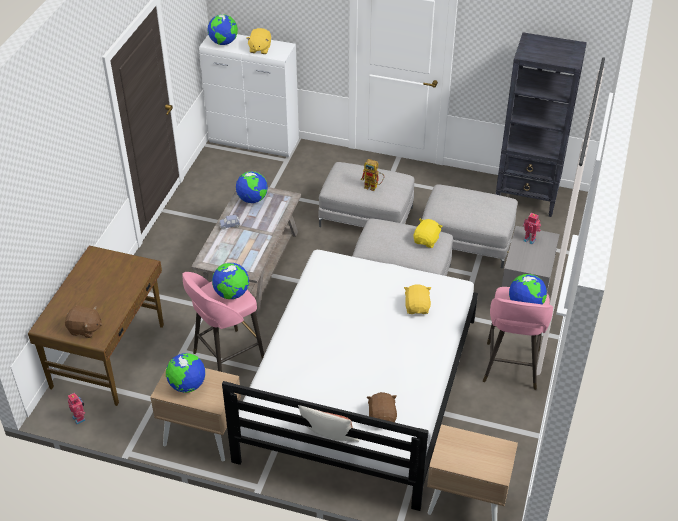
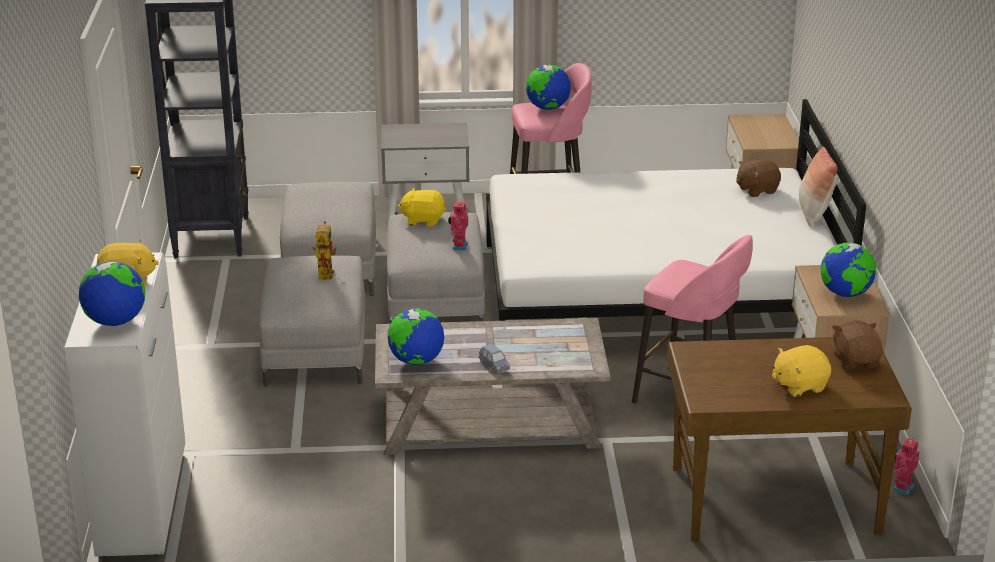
camera: 110 degrees left, 15 degrees down
globe [212,263,249,299] -> none
yellow plush toy [404,284,431,314] -> yellow plush toy moved to [772,345,831,397]
toy robot [523,213,541,245] -> toy robot moved to [448,201,468,251]

